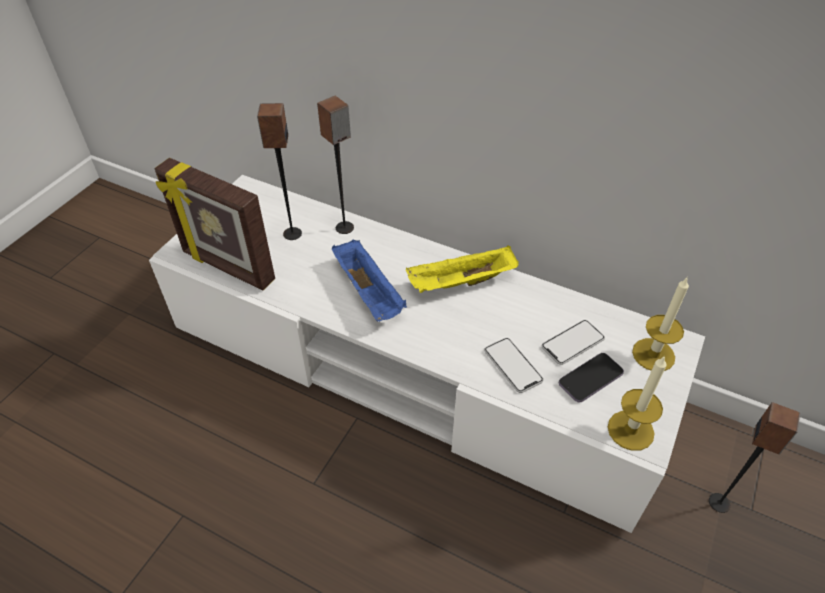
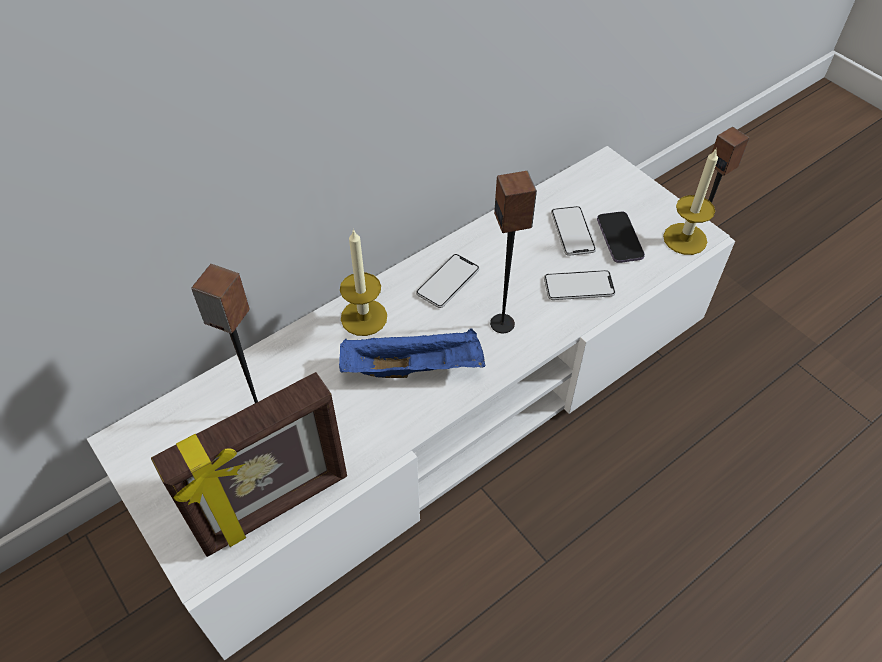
camera: 65 degrees left, 5 degrees up
speaker [317,96,354,234] -> speaker moved to [490,171,537,333]
yellow tray [406,246,519,293] -> phone [416,254,480,308]
candle [632,278,689,371] -> candle moved to [340,229,387,336]

